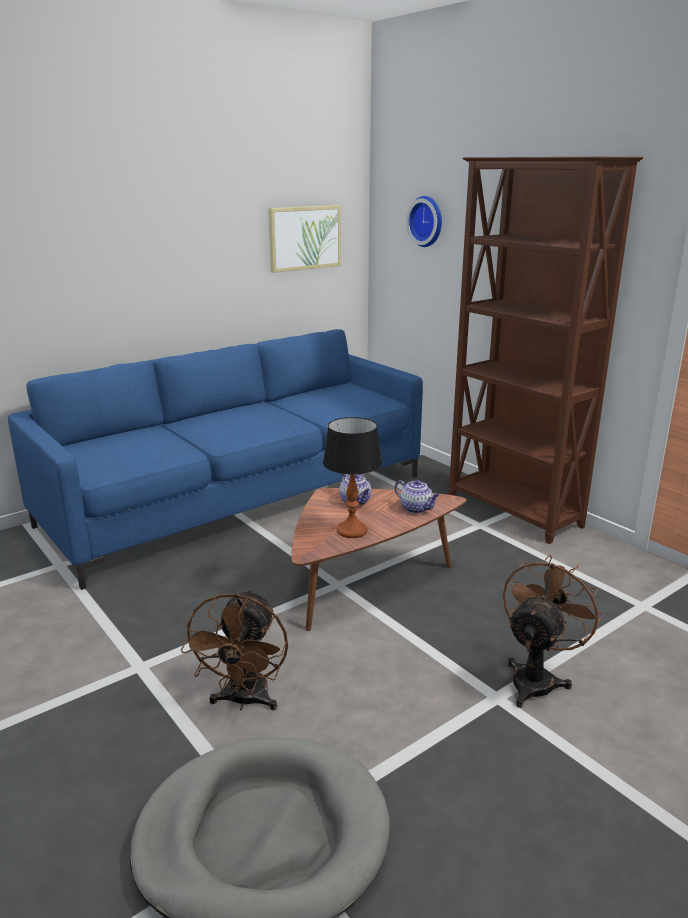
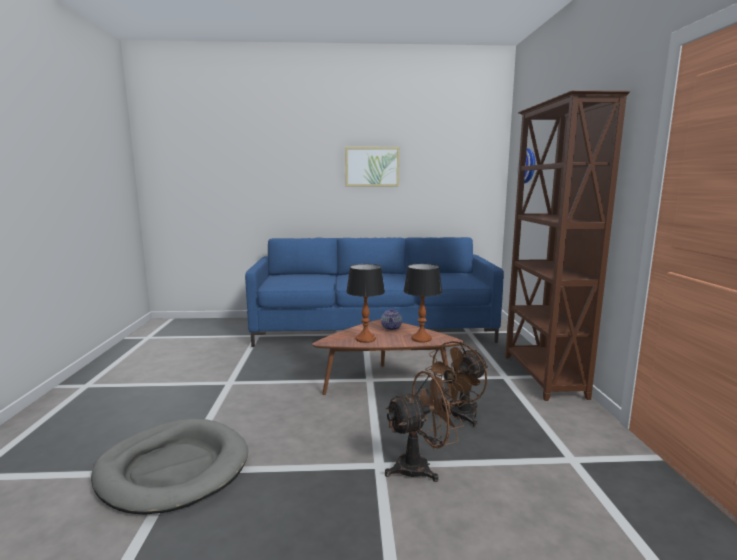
camera: 35 degrees right, 10 degrees down
brown fan [181,589,288,711] -> brown fan moved to [425,341,488,427]
picture [268,205,341,273] -> picture moved to [345,147,399,186]
teapot [395,480,440,513] -> table lamp [404,264,442,343]

